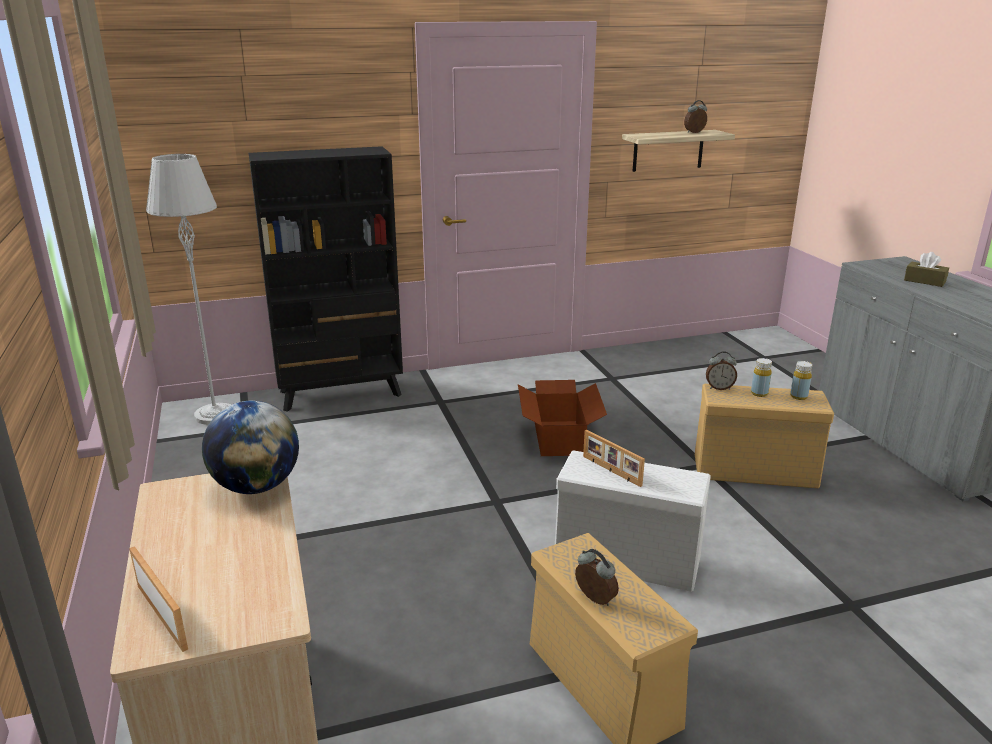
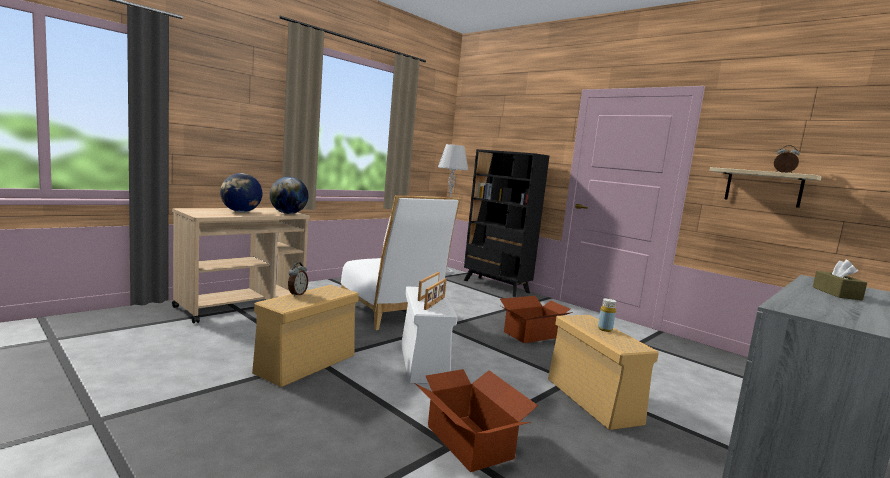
camera: 60 degrees right, 15 degrees down
picture frame [129,546,188,652] -> picture frame moved to [424,278,447,310]
alarm clock [706,351,737,390] -> none
yellow bottle [790,361,812,400] -> none
none -> globe [220,173,262,212]
none -> white chair [341,195,461,330]
none -> cardboard box [414,369,538,472]

